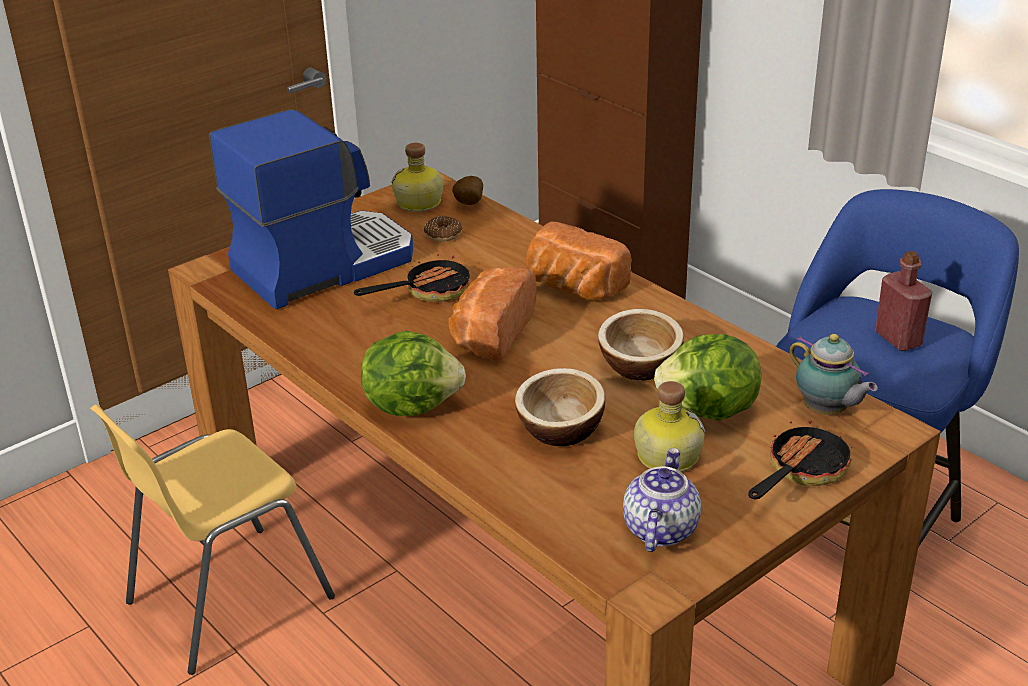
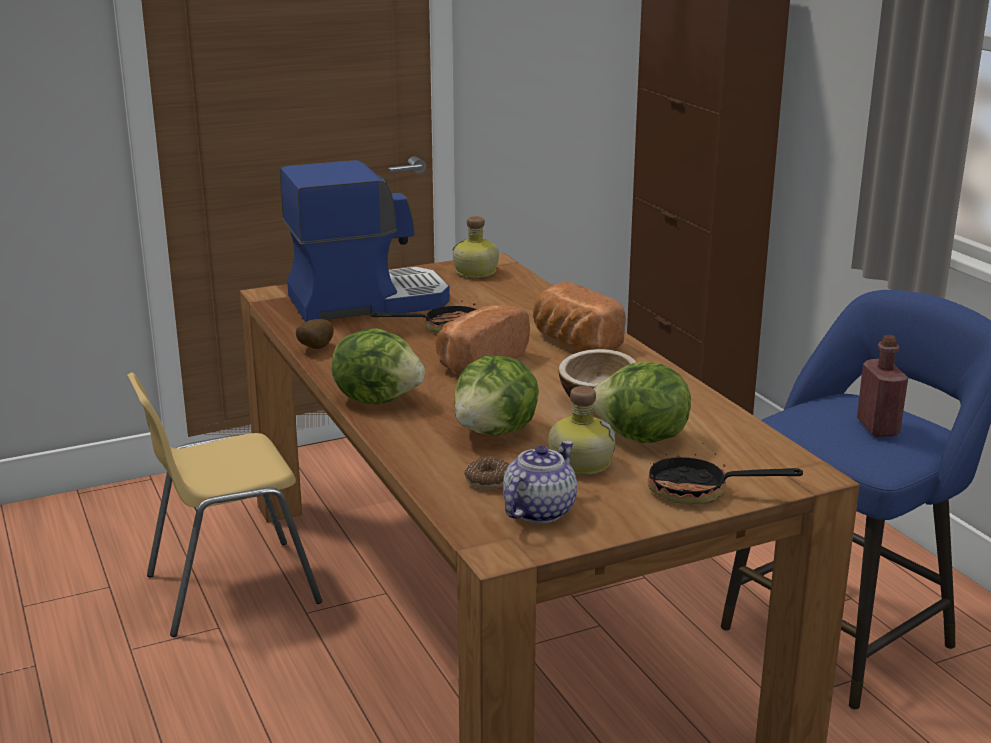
camera: 15 degrees right, 10 degrees down
donut [424,216,462,242] -> donut moved to [464,457,510,489]
potato [452,176,483,205] -> potato moved to [296,319,334,349]
bowl [515,368,605,446] -> lettuce [454,355,539,435]
frying pan [748,412,852,499] -> frying pan turned 135 degrees counterclockwise [648,443,803,505]
teapot [789,334,878,415] -> none

